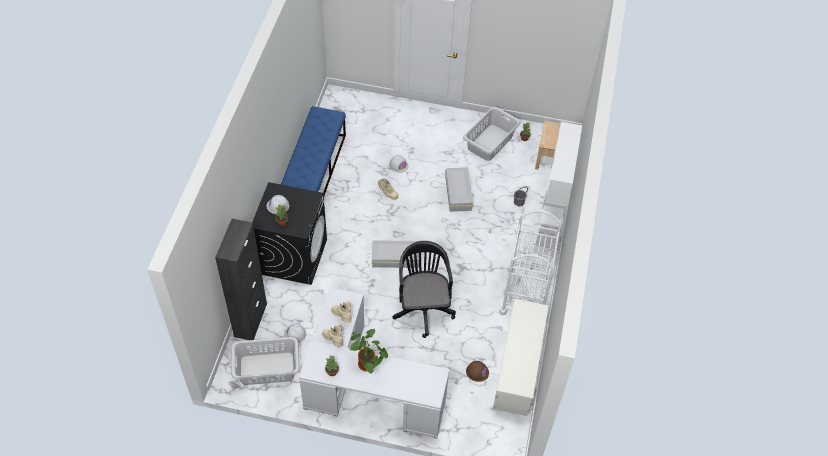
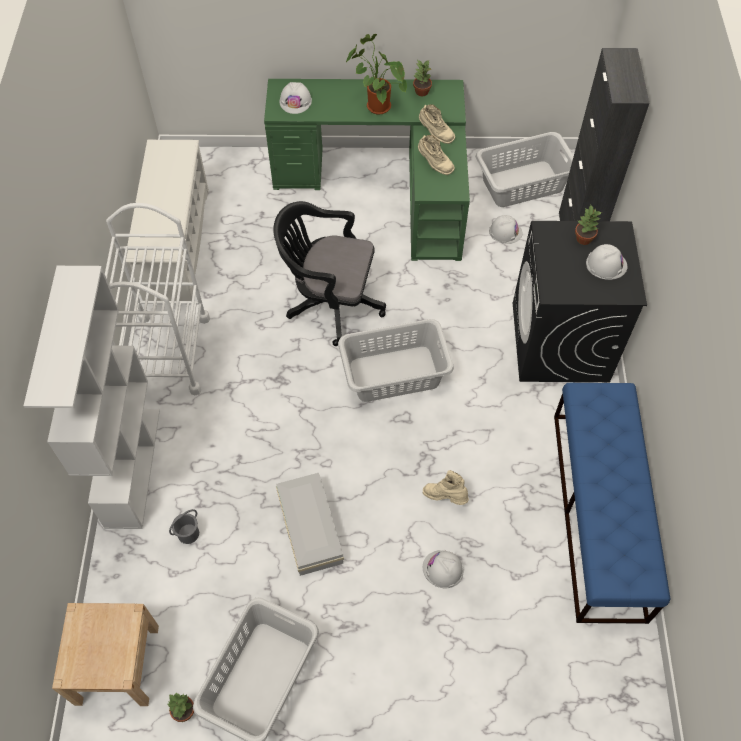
camera: 170 degrees right, 5 degrees up
white desk [299,287,449,438] -> green desk [264,79,470,261]
white storage box [372,240,419,268] -> grey laundry basket [338,319,454,402]
black office chair [393,241,456,338] -> black office chair turned 120 degrees clockwise [273,201,386,346]
brown hard hat [466,361,489,382] -> none
none -> white hard hat [280,82,312,114]

